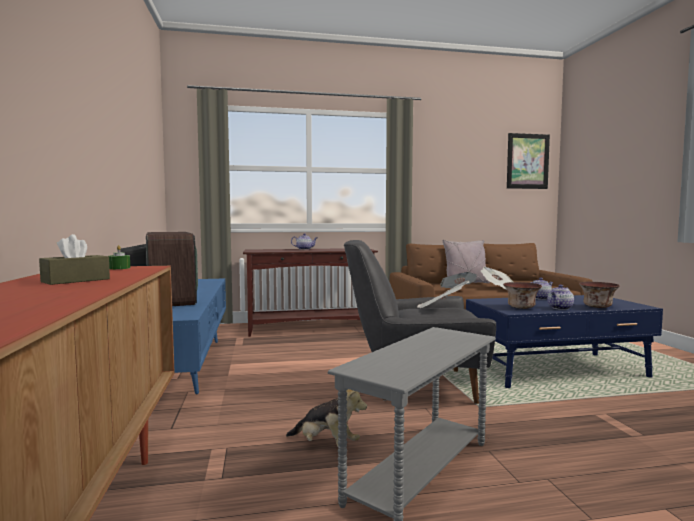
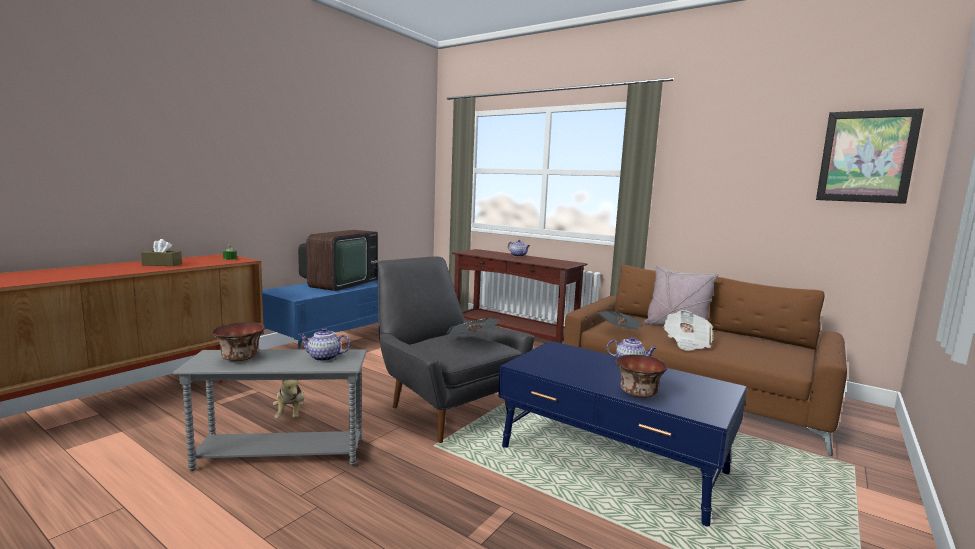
camera: 45 degrees right, 5 degrees up
bowl [503,282,542,309] -> bowl moved to [212,322,265,361]
teapot [547,285,574,310] -> teapot moved to [299,328,350,361]

